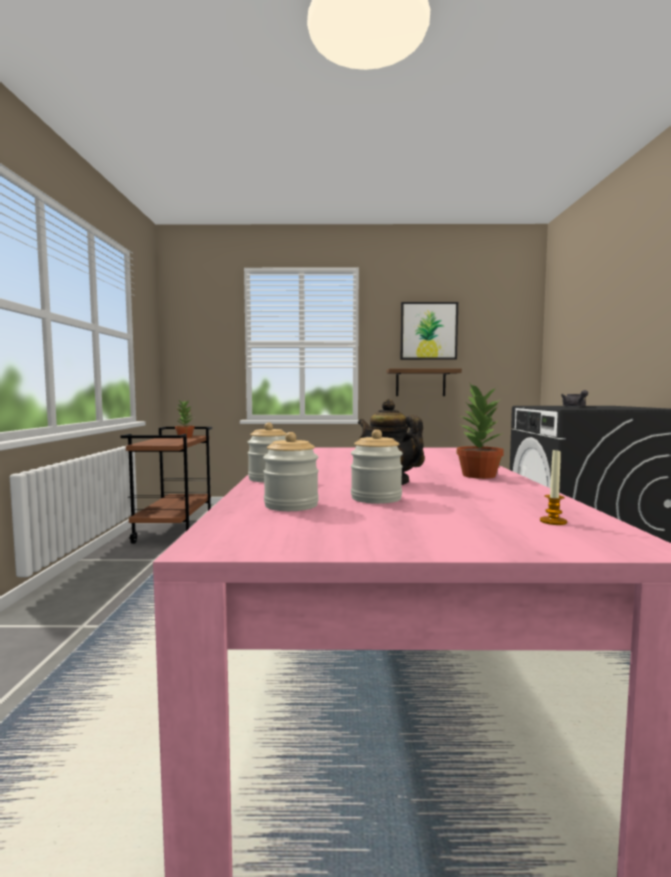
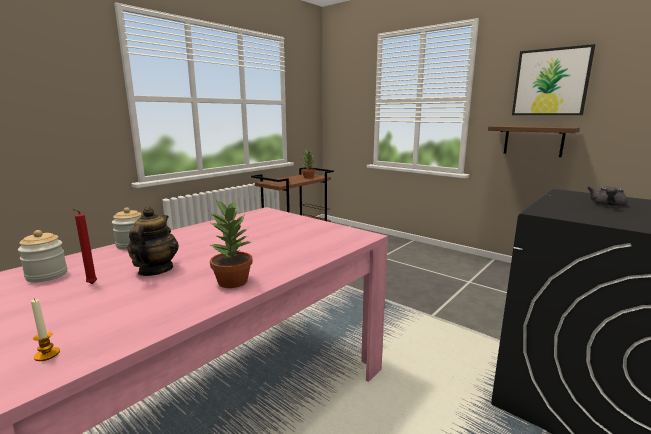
camera: 40 degrees right, 10 degrees up
jar [351,429,403,504] -> red candle [72,209,97,284]

